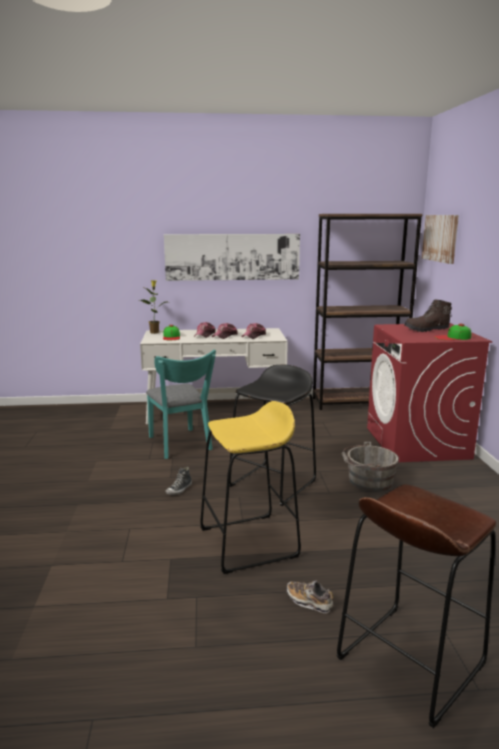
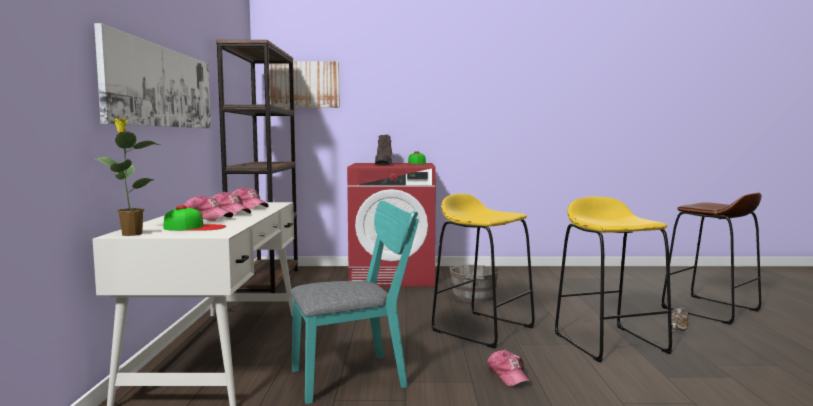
camera: 85 degrees left, 10 degrees down
shoe [165,467,192,495] -> cap [487,350,532,386]
black stool [229,365,316,506] -> yellow stool [432,194,535,349]

